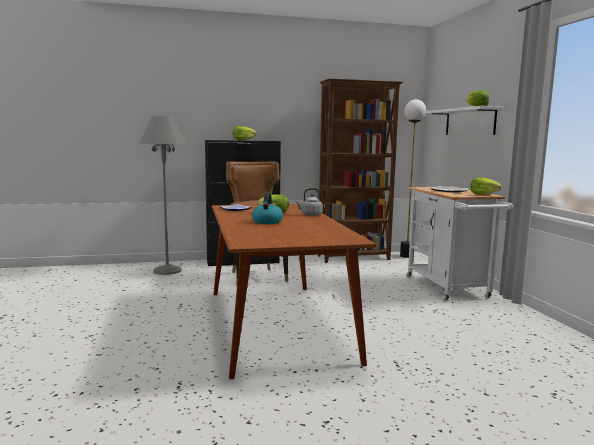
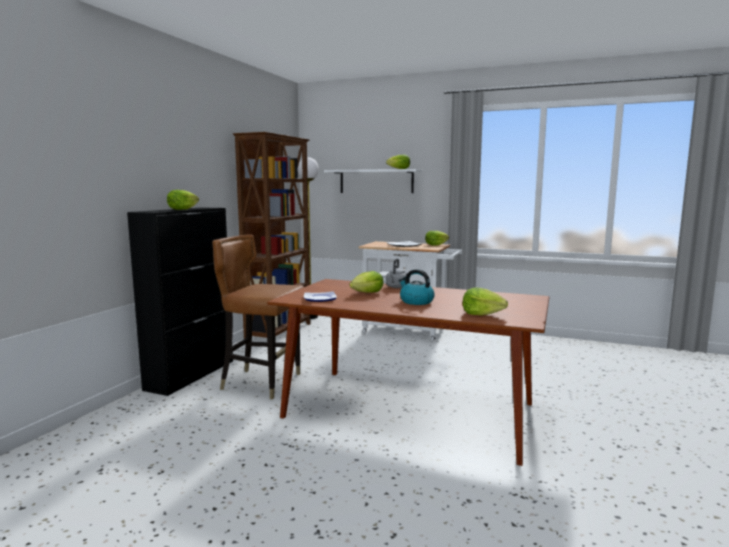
camera: 55 degrees left, 0 degrees up
grey floor lamp [140,116,187,275] -> none
none -> lettuce [463,288,508,316]

